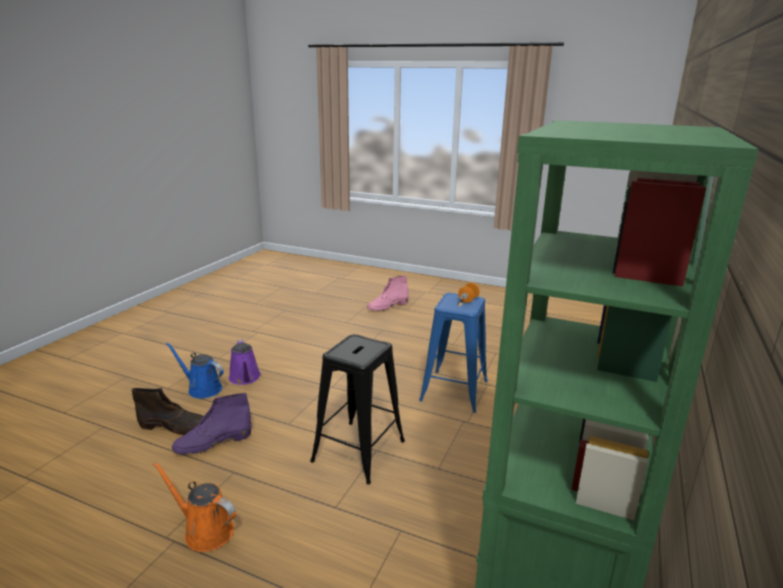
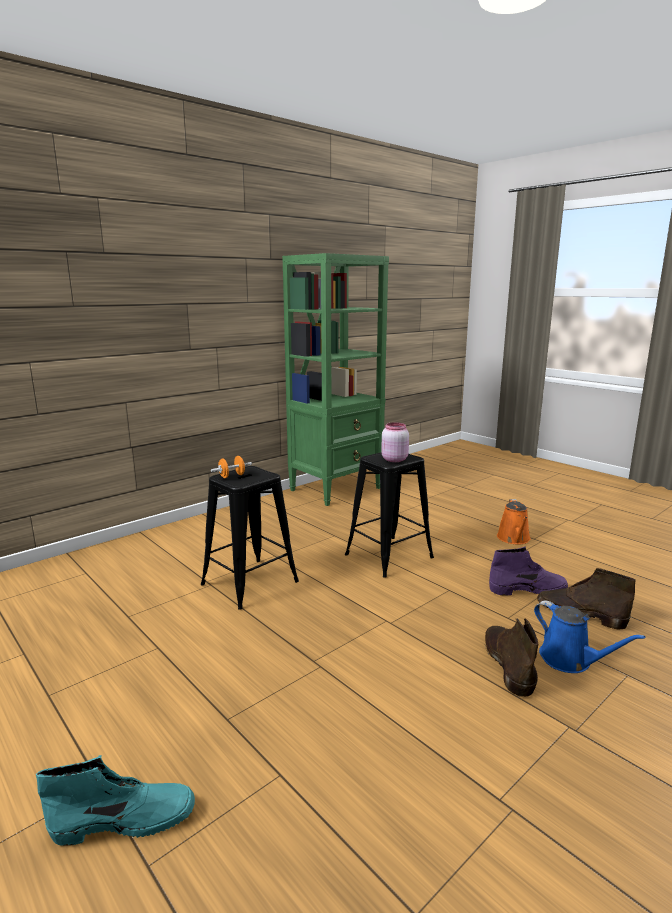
camera: 155 degrees left, 5 degrees down
orange watering can [153,462,236,552] -> orange watering can turned 45 degrees clockwise [497,499,531,544]
purple watering can [229,339,261,385] -> brown boot [485,618,538,697]
pink boot [367,275,409,311] -> turquoise boot [36,755,195,846]
blue stool [419,293,488,413] -> black stool [201,466,299,610]
none -> pink jar [381,422,409,462]

